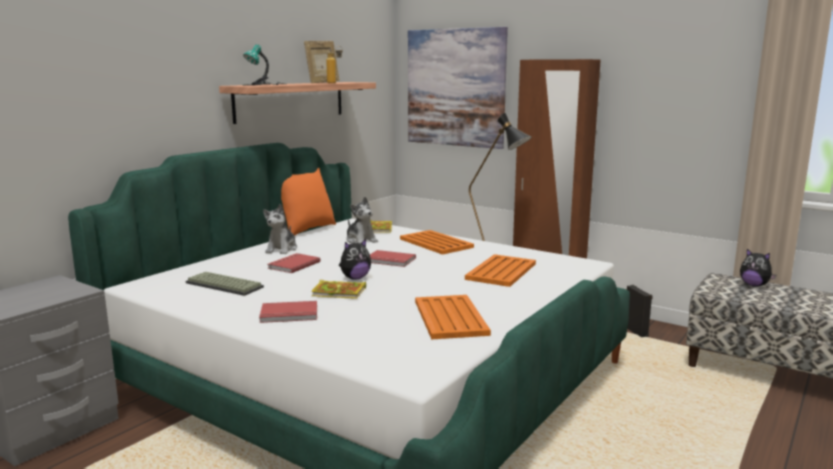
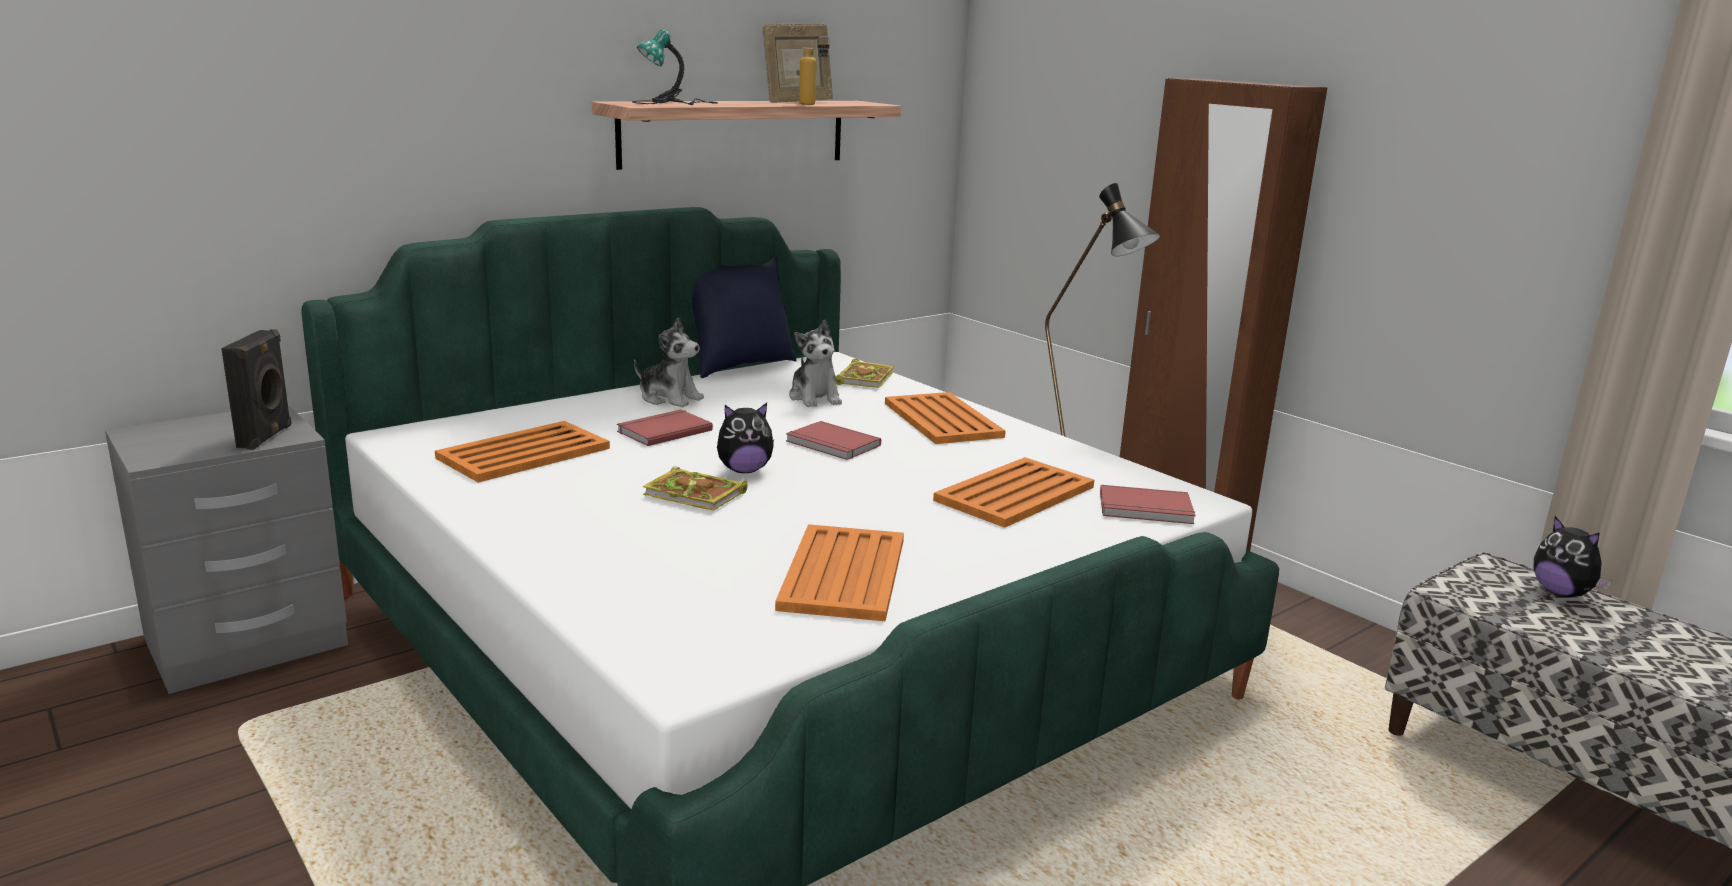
camera: 15 degrees right, 5 degrees up
keyboard [186,272,264,296] -> orange tray [435,421,610,483]
red book [259,301,317,323] -> red book moved to [1100,485,1195,524]
plush toy [263,204,297,254] -> plush toy turned 90 degrees counterclockwise [634,317,704,407]
orange pillow [281,168,336,236] -> blue pillow [692,256,797,378]
picture [408,27,508,149] -> none
black speaker [627,285,653,337] -> black speaker moved to [221,329,292,450]

